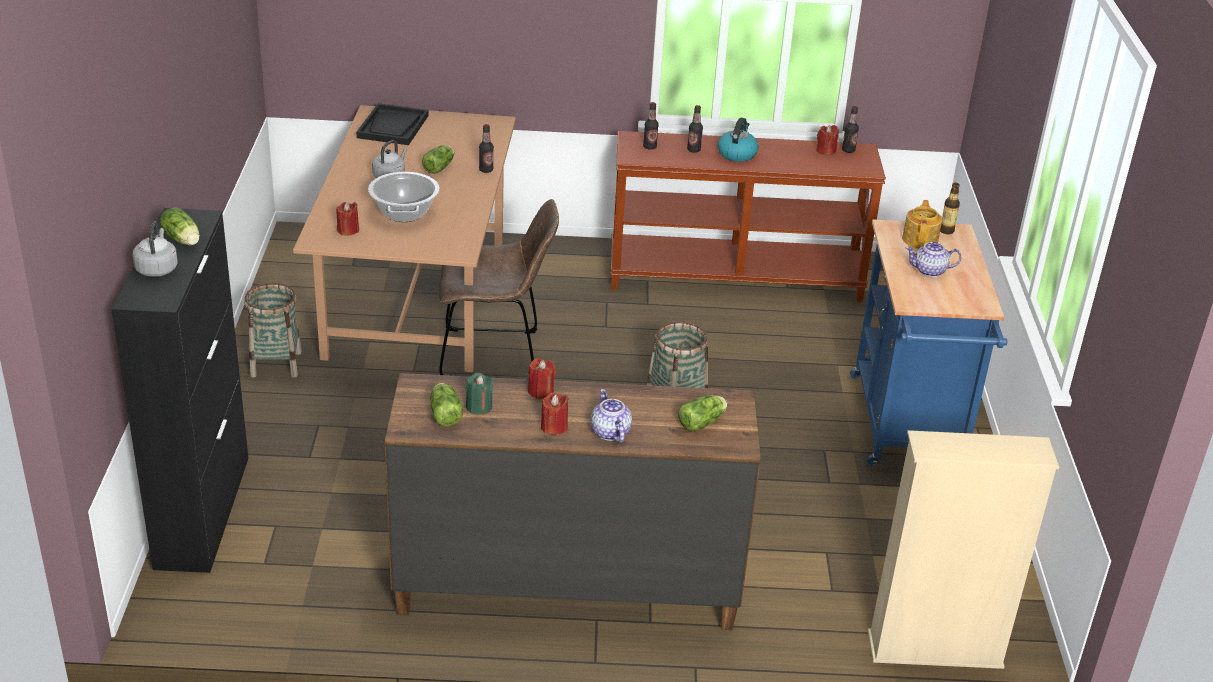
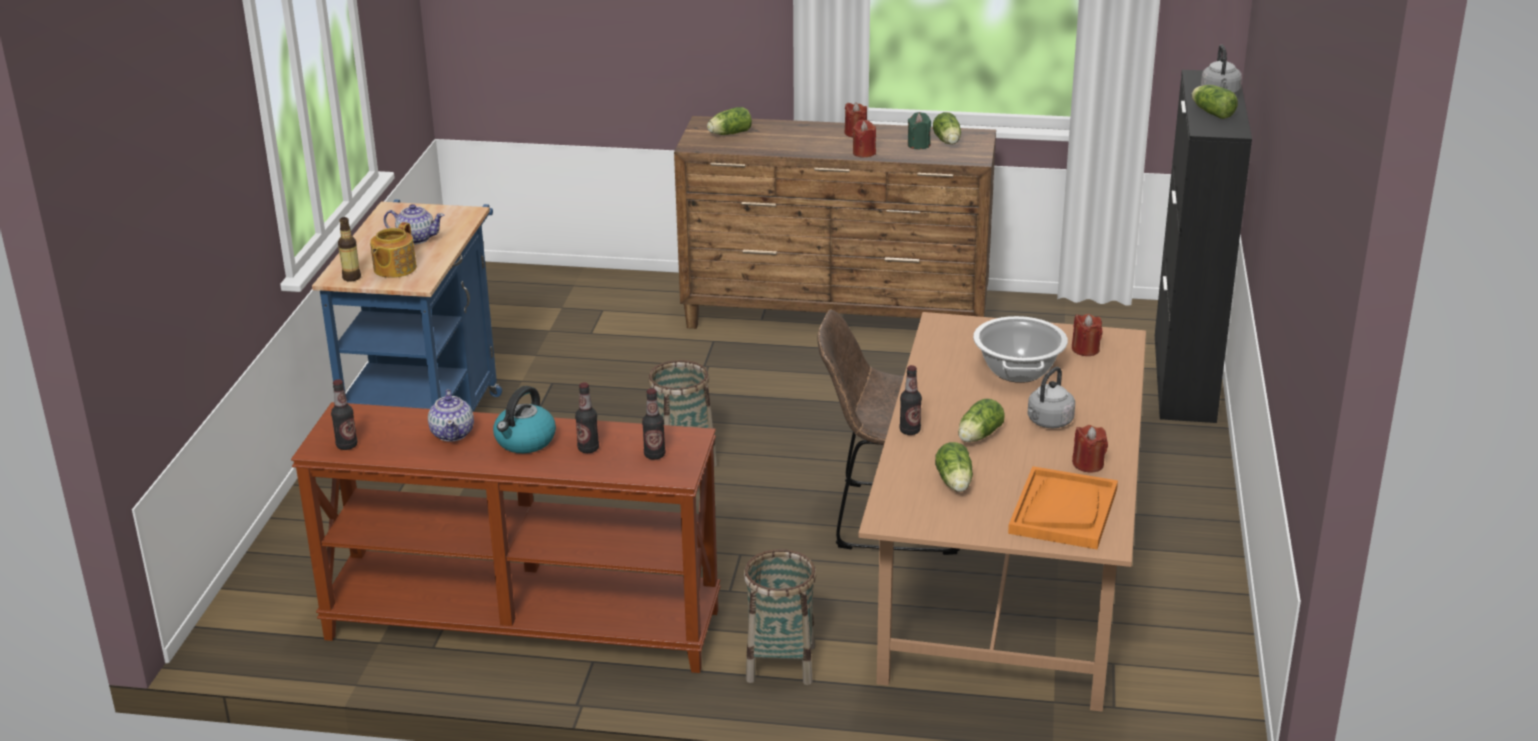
camera: 170 degrees left, 5 degrees down
basket [244,283,302,378] -> basket moved to [744,549,816,685]
black tray [356,103,428,145] -> orange tray [1008,466,1118,549]
teapot [591,389,632,443] -> teapot moved to [428,389,474,442]
red candle [816,125,839,155] -> red candle moved to [1072,425,1108,472]
beige bookcase [868,430,1059,669] -> none
none -> lettuce [935,442,973,492]

